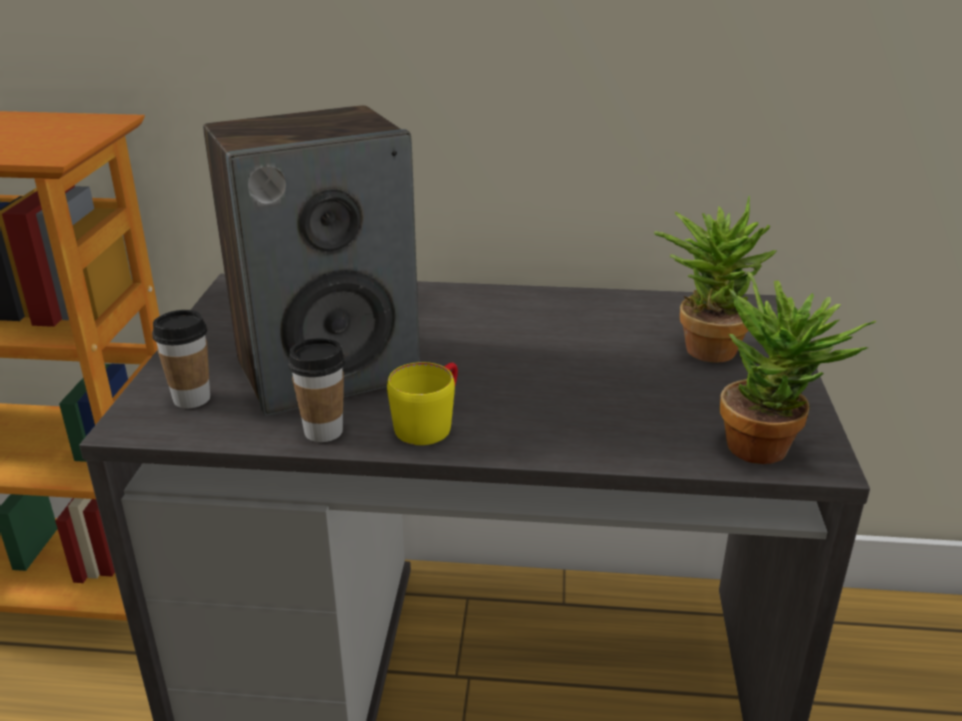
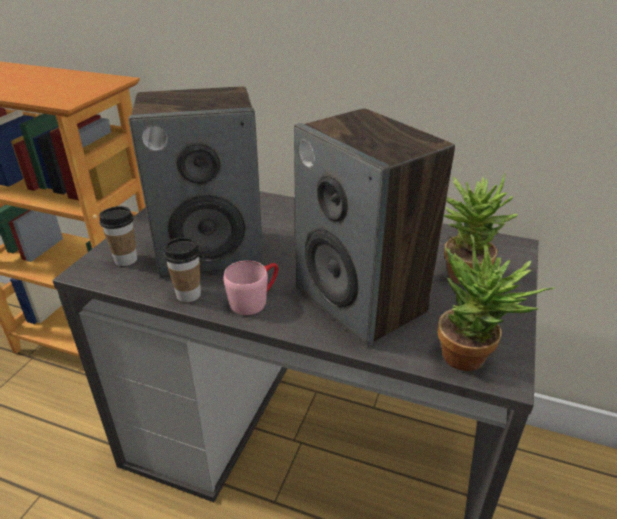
camera: 15 degrees right, 5 degrees up
yellow mug [387,362,458,445] -> pink mug [223,261,278,315]
none -> speaker [294,108,455,346]

